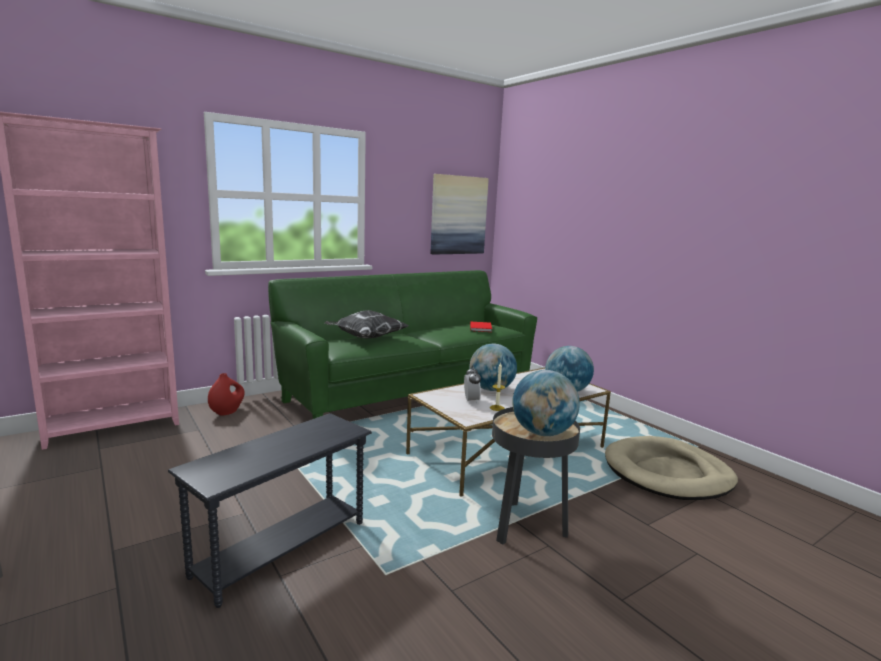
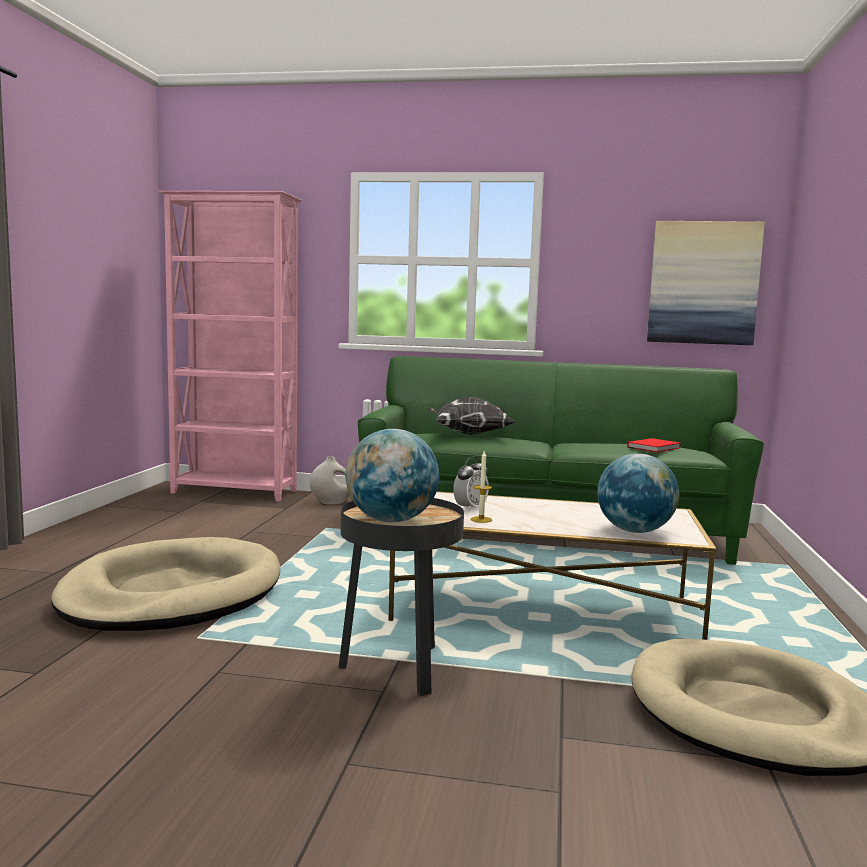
camera: 45 degrees right, 5 degrees down
grey side table [168,413,372,608] -> beige dog bed [51,537,280,631]
red vase [208,373,245,415] -> white vase [310,456,350,504]
globe [469,343,517,391] -> none

